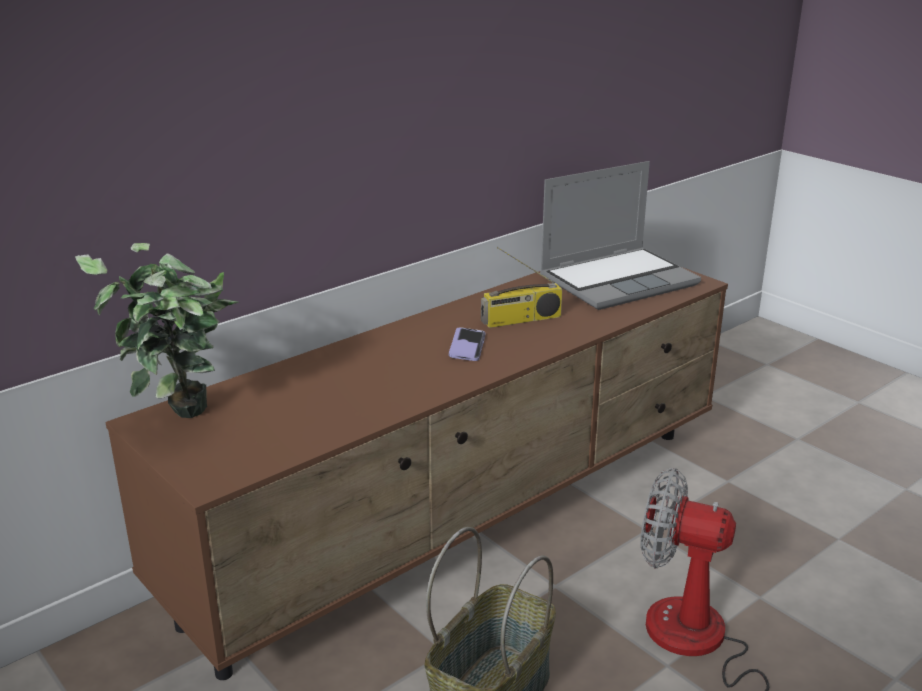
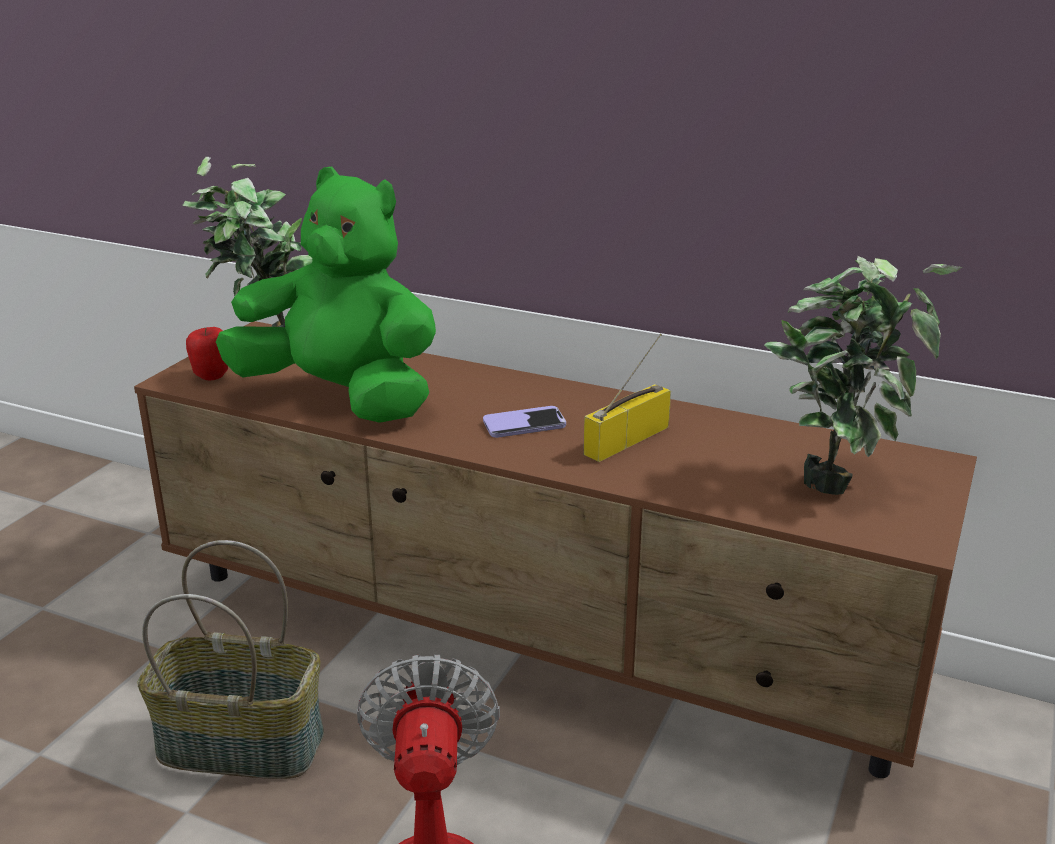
camera: 65 degrees right, 0 degrees up
radio [481,247,562,328] -> radio turned 90 degrees clockwise [583,333,671,462]
laptop [540,161,701,310] -> potted plant [764,256,963,495]
none -> apple [186,327,228,381]
none -> green plush toy [216,167,436,423]

